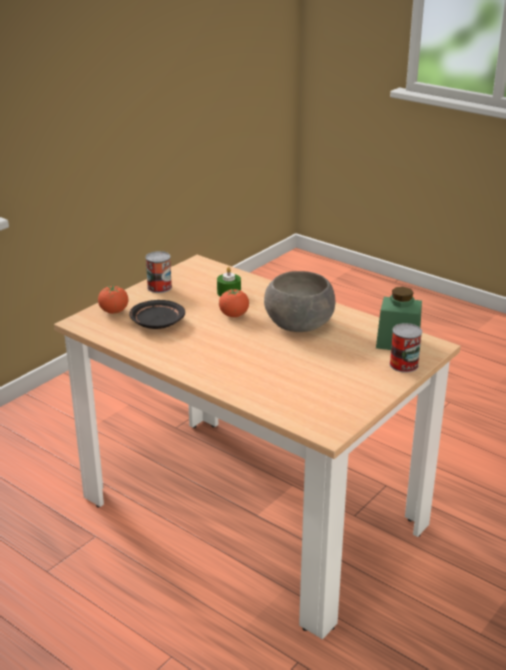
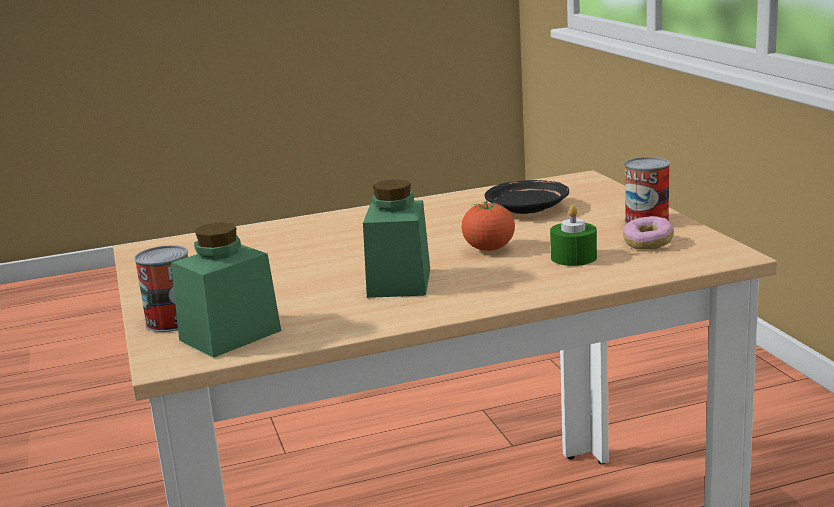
camera: 125 degrees right, 10 degrees down
tomato [98,285,128,314] -> none
grey bowl [264,271,335,332] -> green jar [363,179,430,298]
none -> donut [623,216,674,250]

